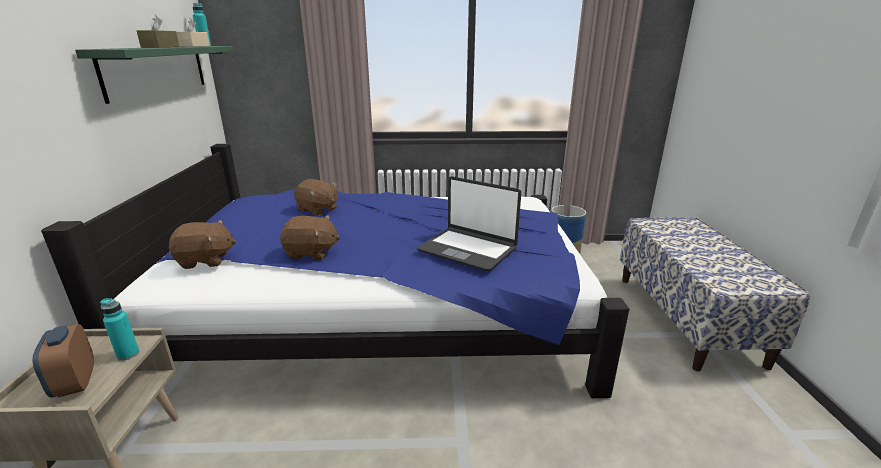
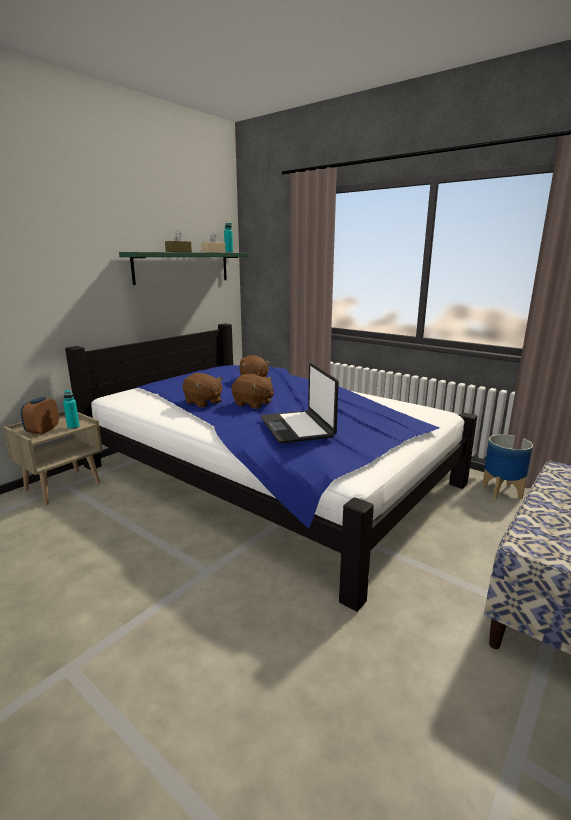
camera: 40 degrees right, 5 degrees down
brown plush toy [169,220,236,269] -> brown plush toy moved to [232,374,274,409]

